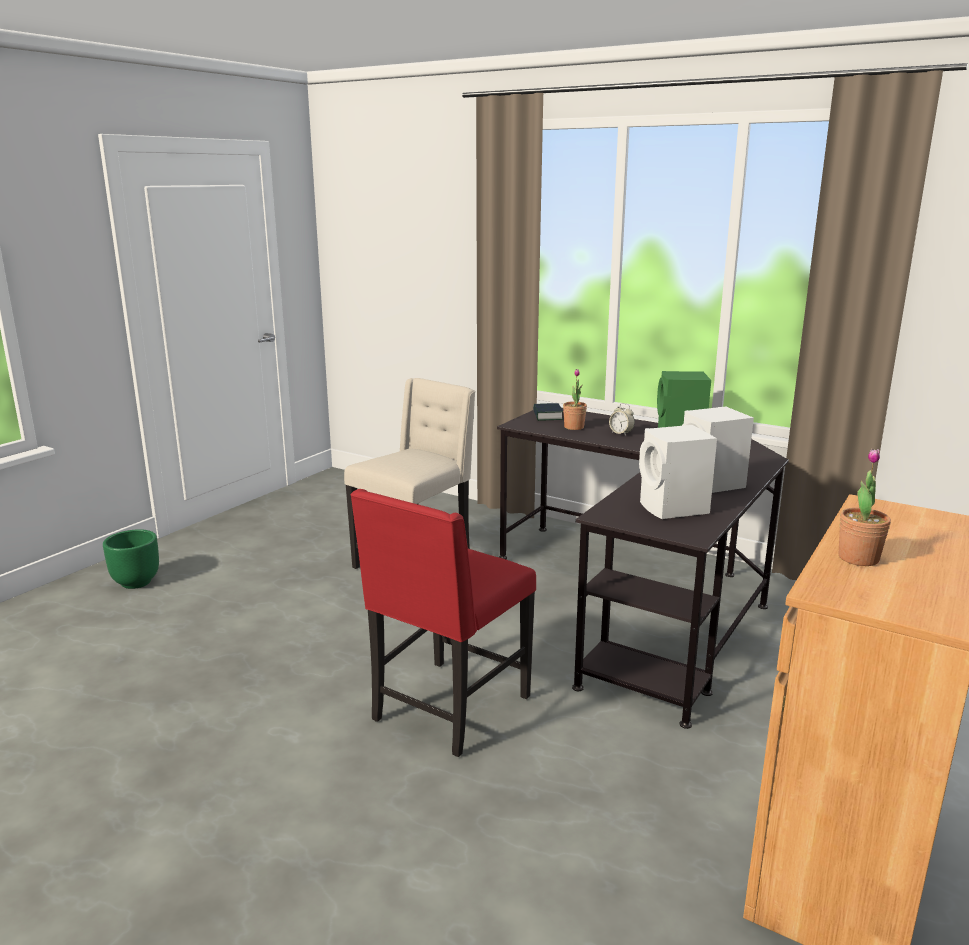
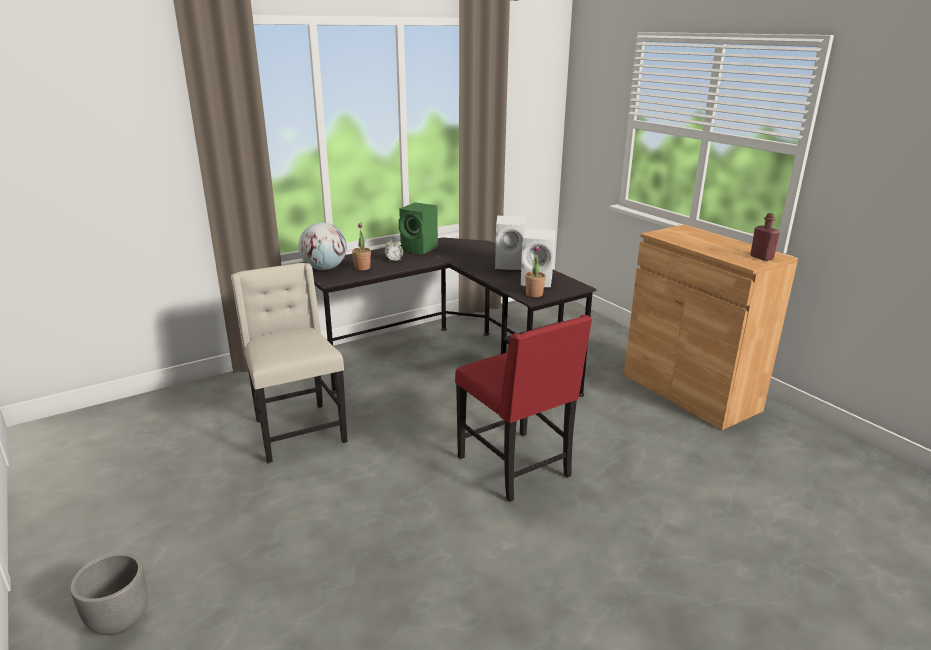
camera: 65 degrees left, 5 degrees up
green planter [103,529,159,589] -> grey planter [70,553,148,635]
book [533,403,563,421] -> globe [299,223,347,270]
potted plant [839,449,891,566] -> potted plant moved to [525,245,546,297]
none -> red bottle [750,213,780,261]

